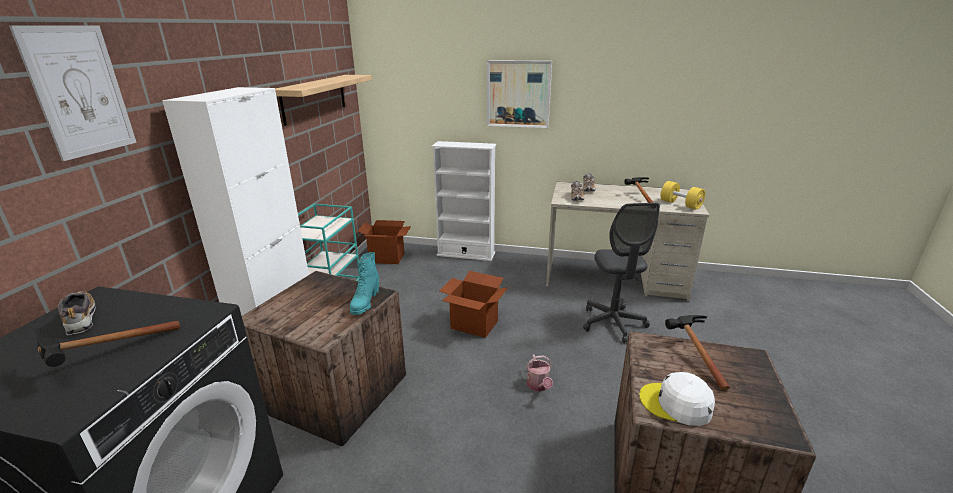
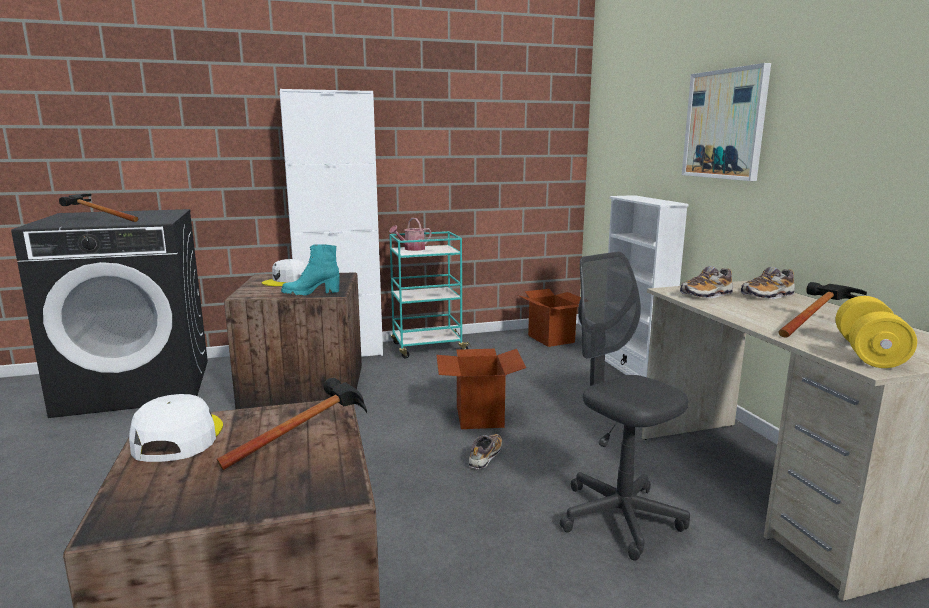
camera: 60 degrees right, 10 degrees down
picture [9,25,137,161] -> none
shoe [58,291,96,335] -> shoe moved to [469,434,502,469]
shelf [275,75,372,126] -> none
watering can [526,355,553,391] -> watering can moved to [389,218,432,251]
grey office chair [583,203,660,343] -> grey office chair turned 90 degrees clockwise [560,251,690,560]
none -> white cap [262,259,307,286]

